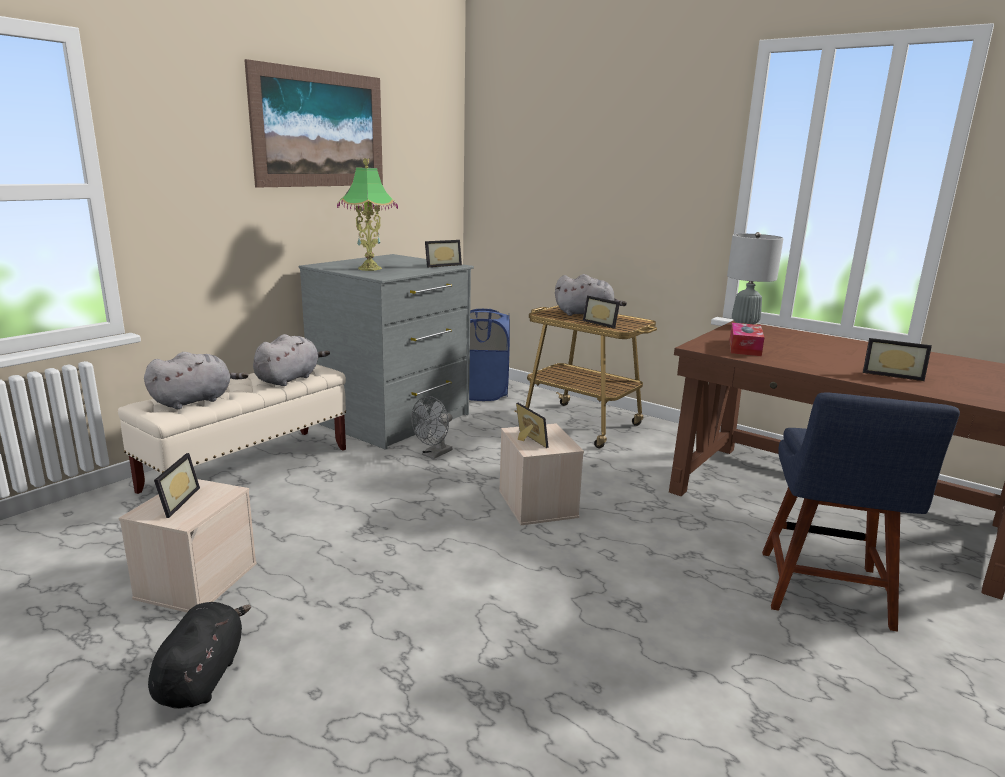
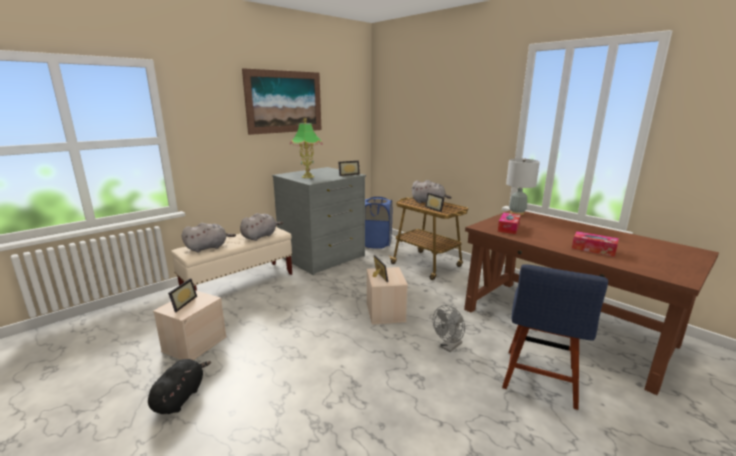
camera: 10 degrees right, 0 degrees up
grey fan [411,396,452,459] -> grey fan moved to [433,305,465,352]
picture frame [863,338,932,381] -> tissue box [572,231,619,257]

